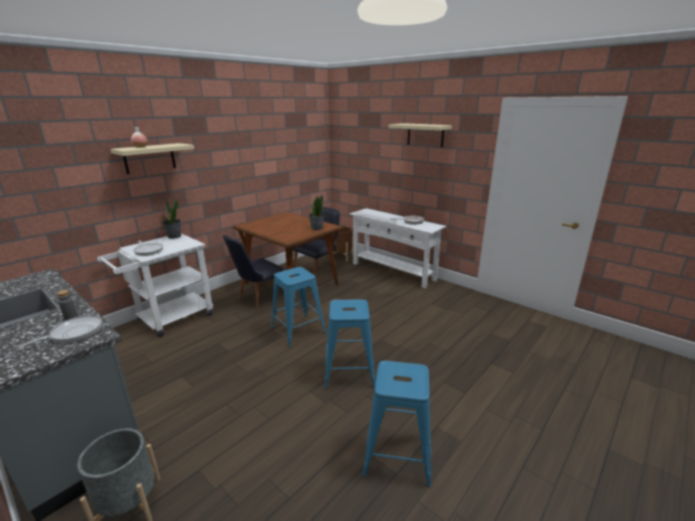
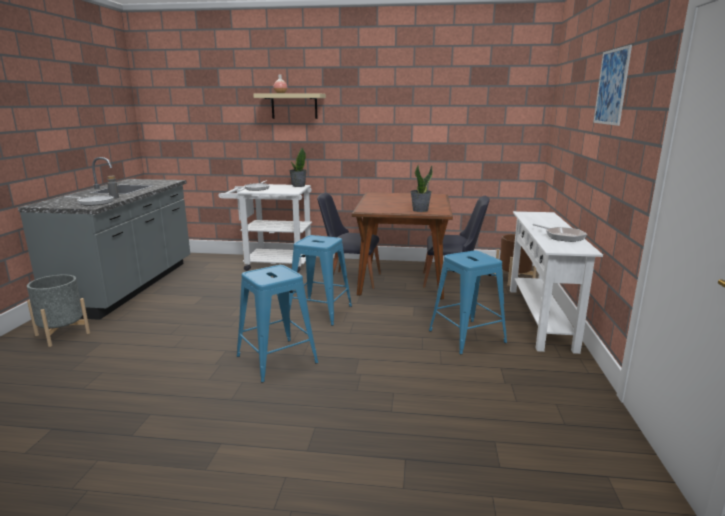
camera: 55 degrees right, 5 degrees down
blue stool [362,361,431,487] -> blue stool moved to [429,251,507,354]
beige shelf [388,123,452,147] -> picture [593,45,632,126]

